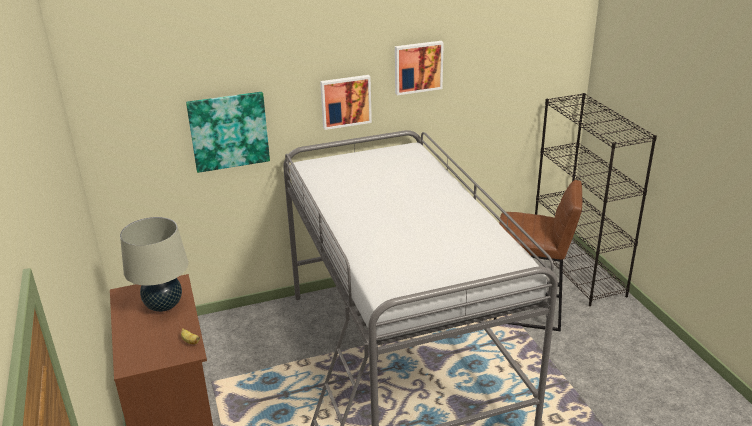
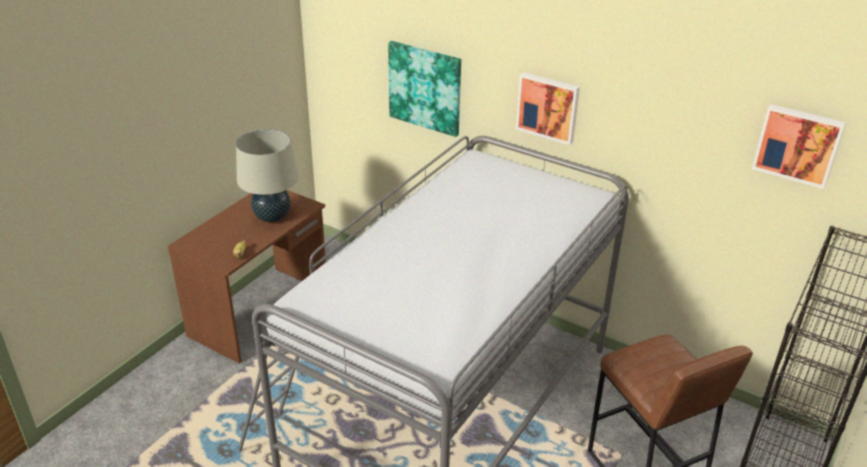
camera: 50 degrees right, 5 degrees up
picture [395,41,444,95] -> picture moved to [752,104,846,189]

